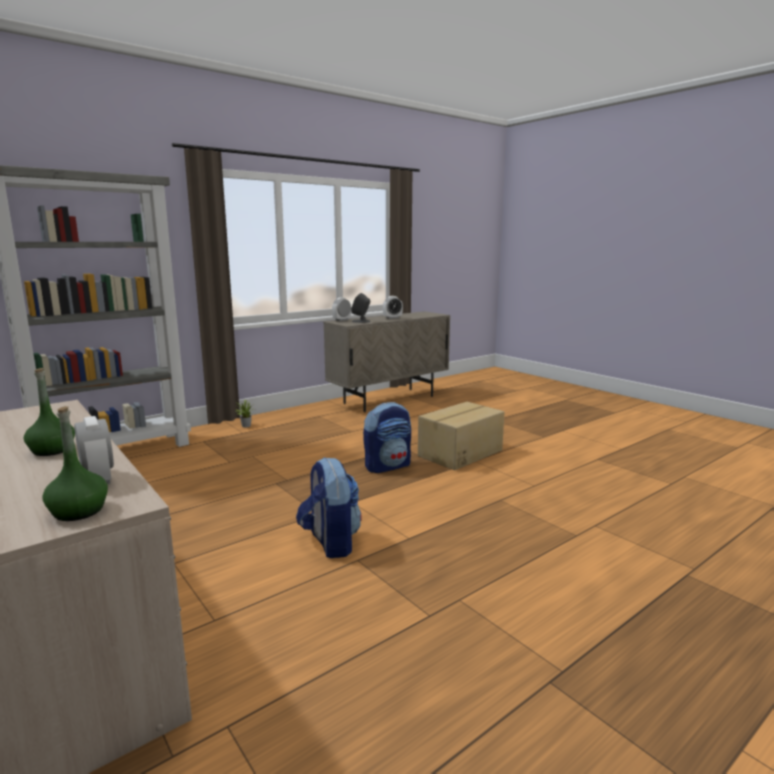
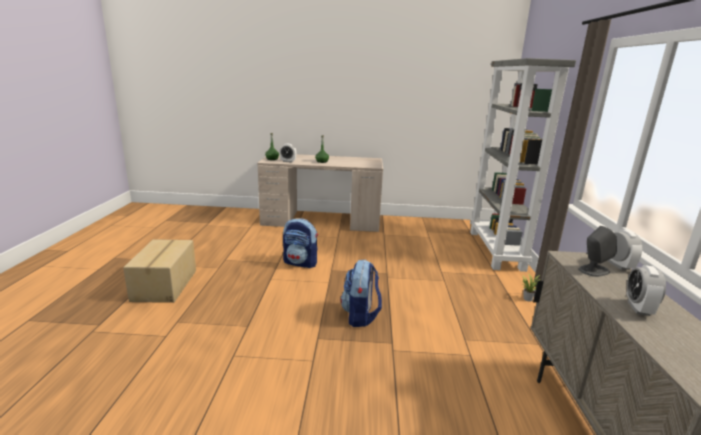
camera: 130 degrees right, 5 degrees up
cardboard box [418,402,505,470] -> cardboard box moved to [123,239,196,303]

